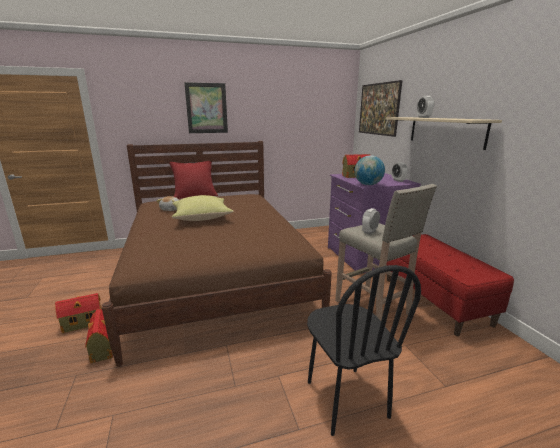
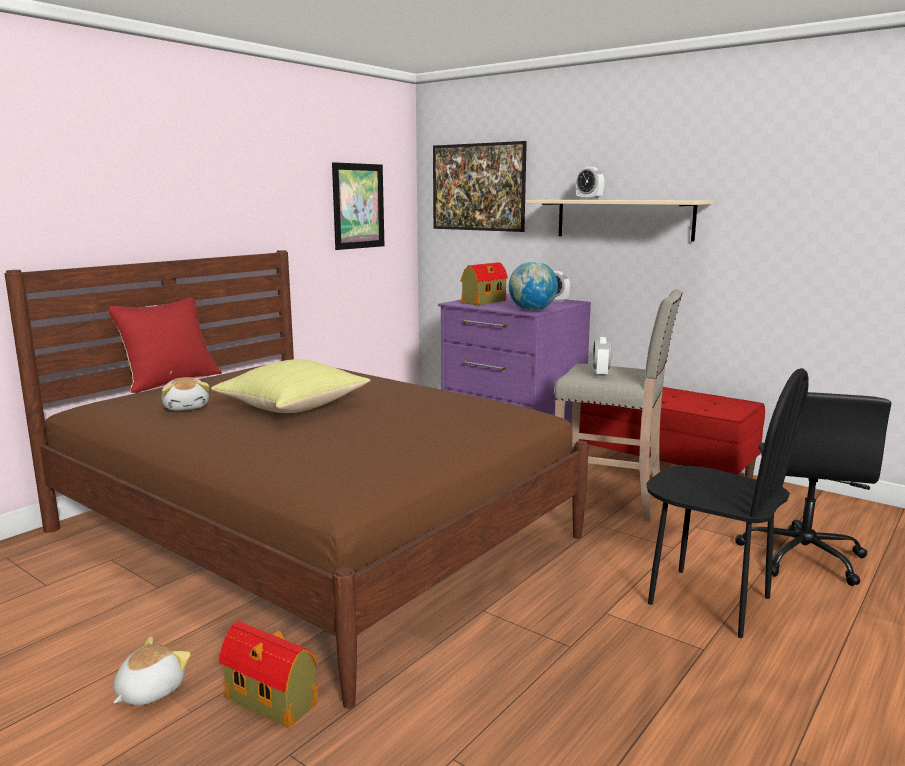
camera: 35 degrees left, 5 degrees down
toy house [55,293,102,333] -> plush toy [113,636,191,706]
picture [184,82,228,133] -> picture moved to [332,162,384,250]
none -> black office chair [735,392,891,586]

